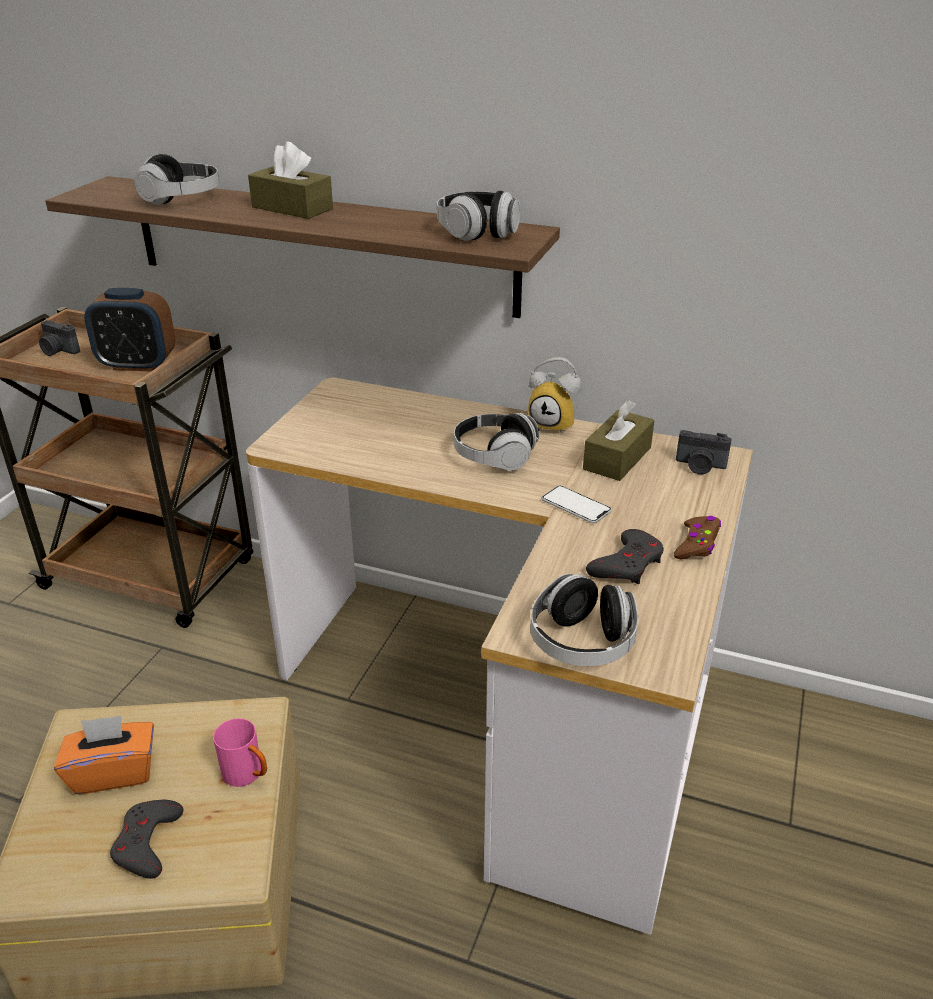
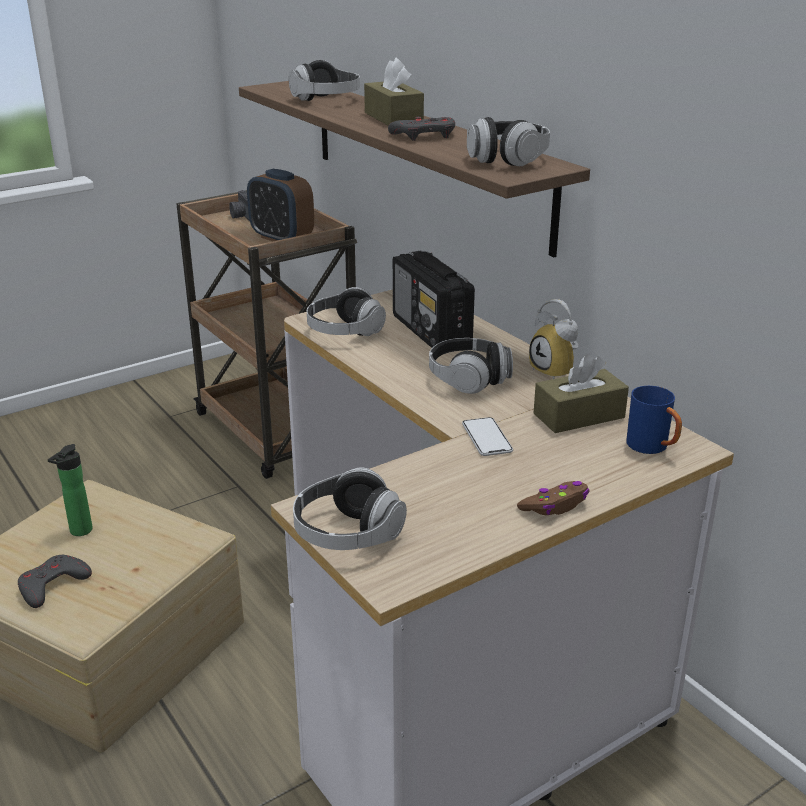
camera: 35 degrees right, 5 degrees down
orange tissue box [54,715,154,794] -> bottle [48,444,93,536]
pink mug [213,718,267,787] -> none
grey game controller [586,529,664,584] -> grey game controller moved to [388,117,455,141]
camera [676,430,732,474] -> blue mug [626,386,682,454]
none -> headphones [307,287,386,336]
none -> radio [393,250,475,348]

